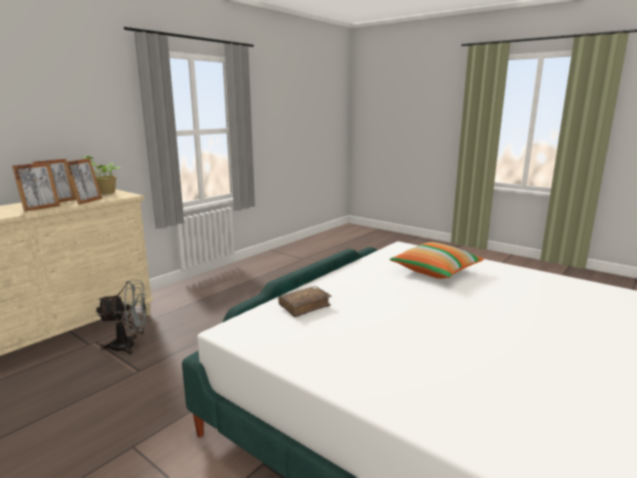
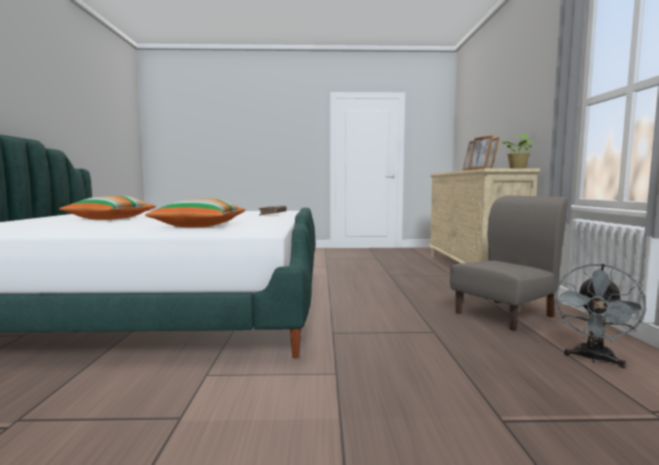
camera: 140 degrees right, 10 degrees down
grey fan [96,280,147,355] -> grey fan moved to [554,264,647,368]
none -> pillow [59,196,156,220]
none -> grey chair [450,195,568,331]

